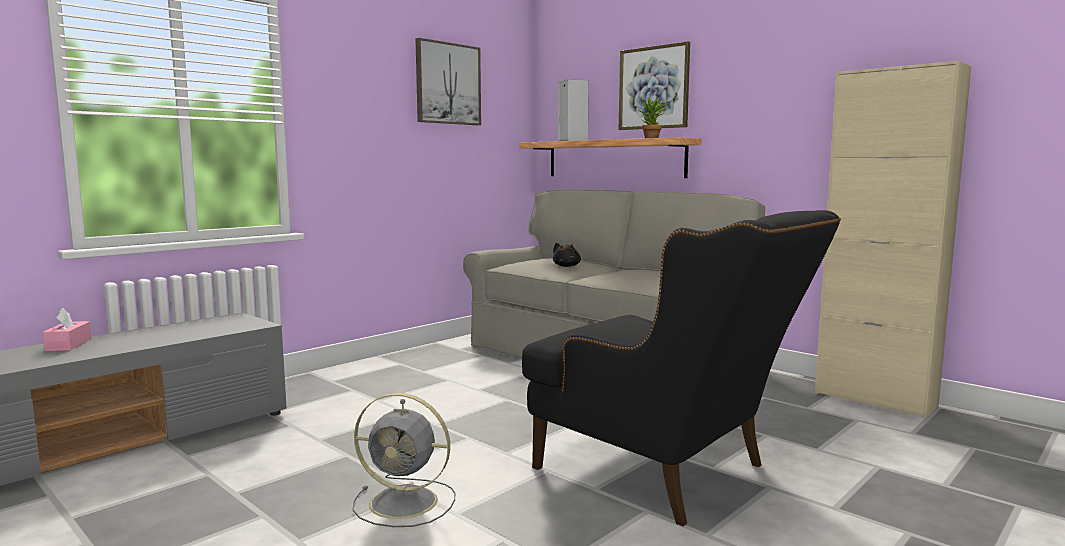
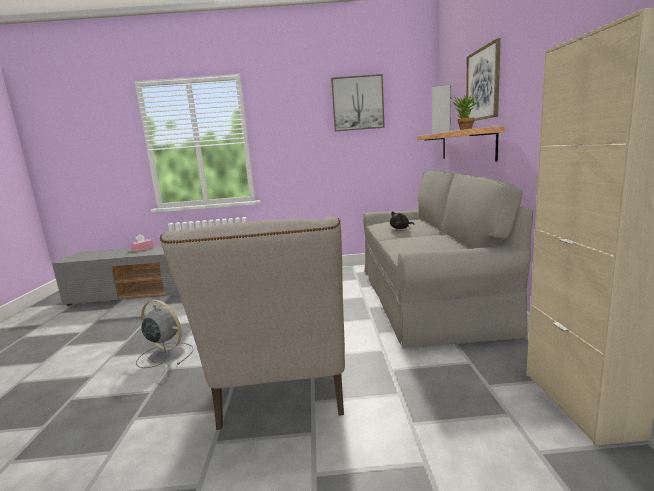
camera: 45 degrees right, 5 degrees up
grey fan [353,393,455,527] -> grey fan turned 150 degrees clockwise [136,300,193,368]
black armchair [522,210,841,526] -> beige armchair [160,217,345,430]

